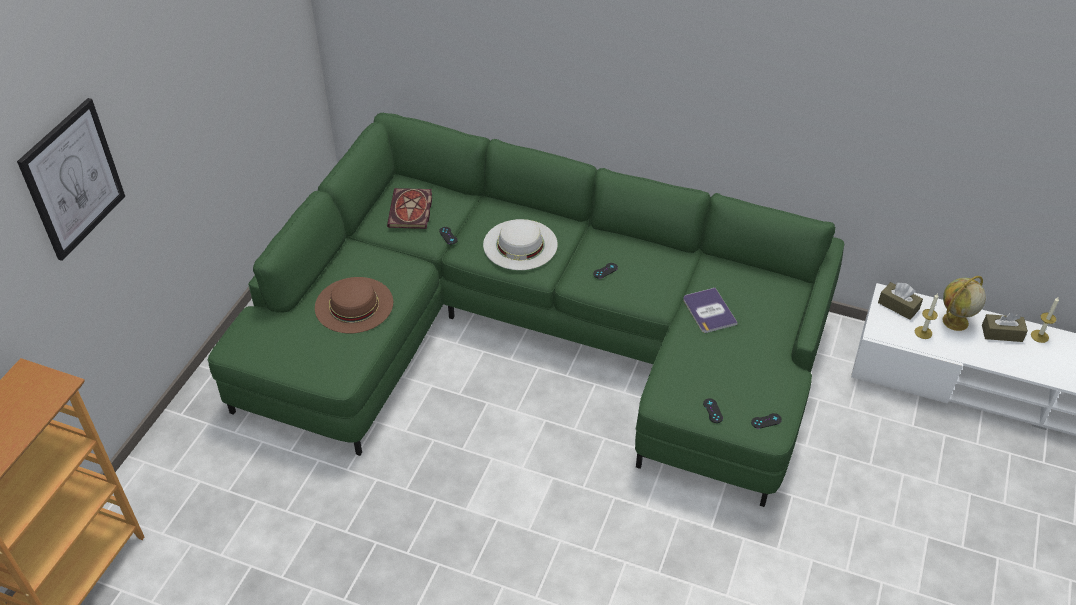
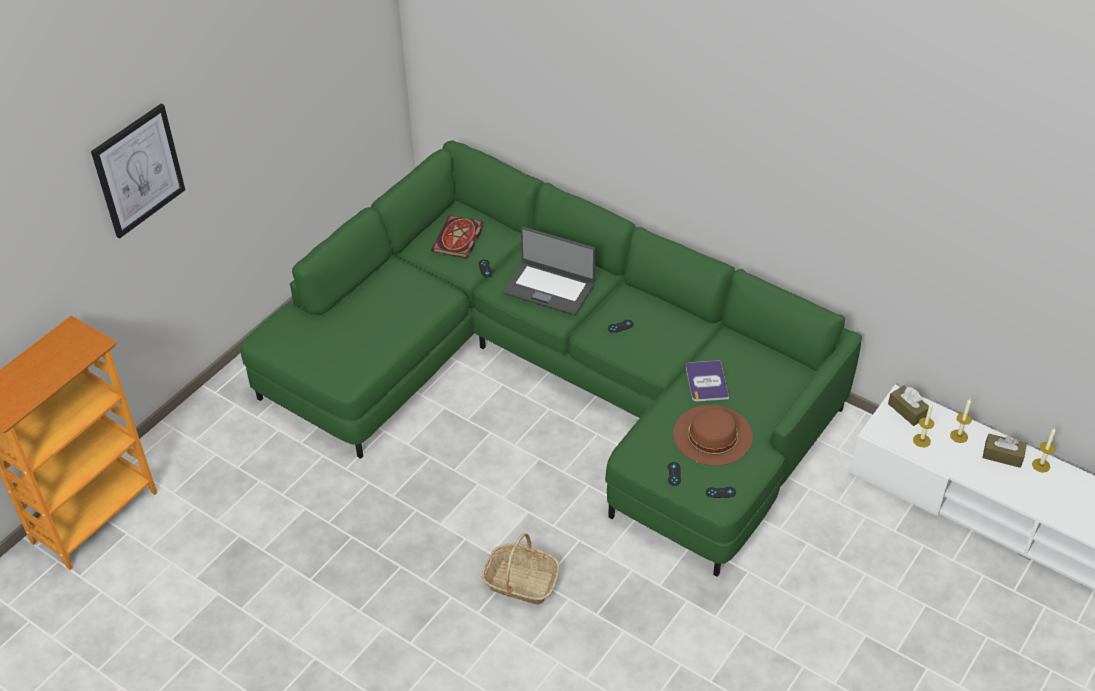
camera: 15 degrees right, 0 degrees up
brown hat [315,277,393,334] -> brown hat moved to [673,405,753,466]
white hat [483,219,558,270] -> laptop [503,227,595,315]
globe [942,276,986,331] -> candle [950,399,972,443]
none -> basket [482,533,560,605]

